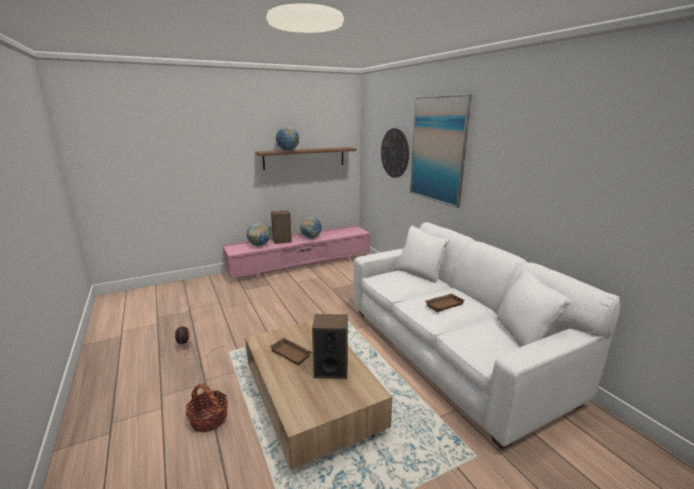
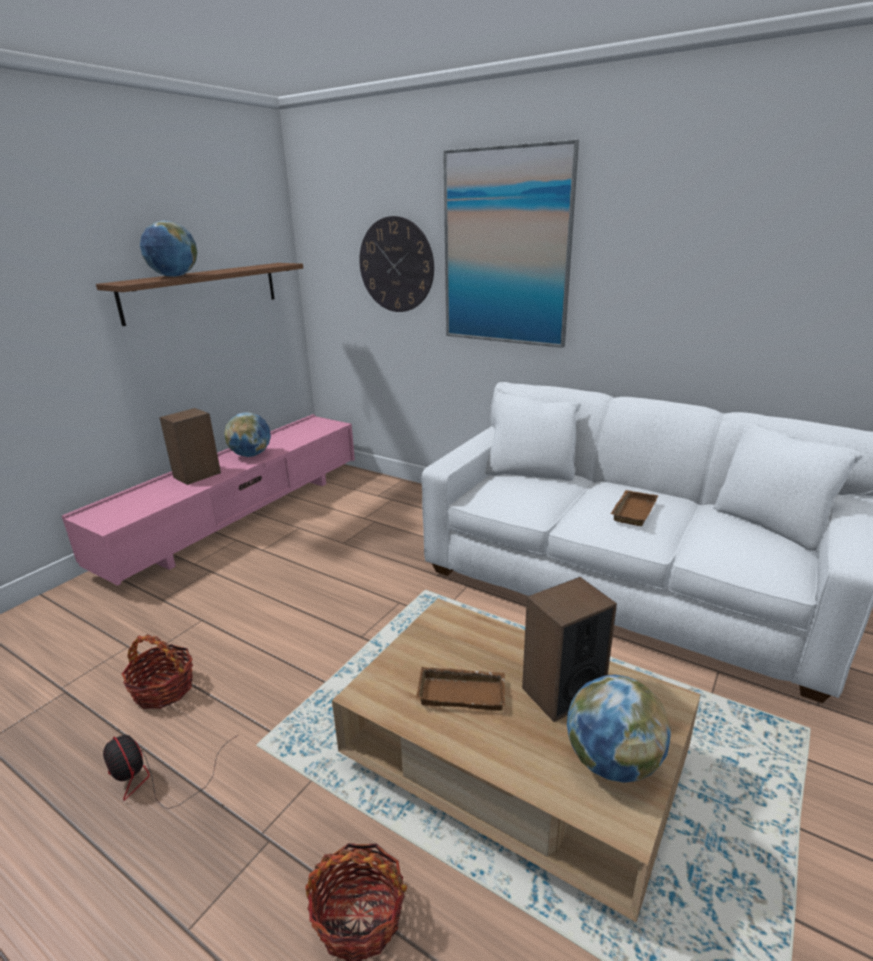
camera: 30 degrees left, 5 degrees up
globe [247,223,270,246] -> globe moved to [567,675,671,783]
none -> basket [122,634,193,709]

